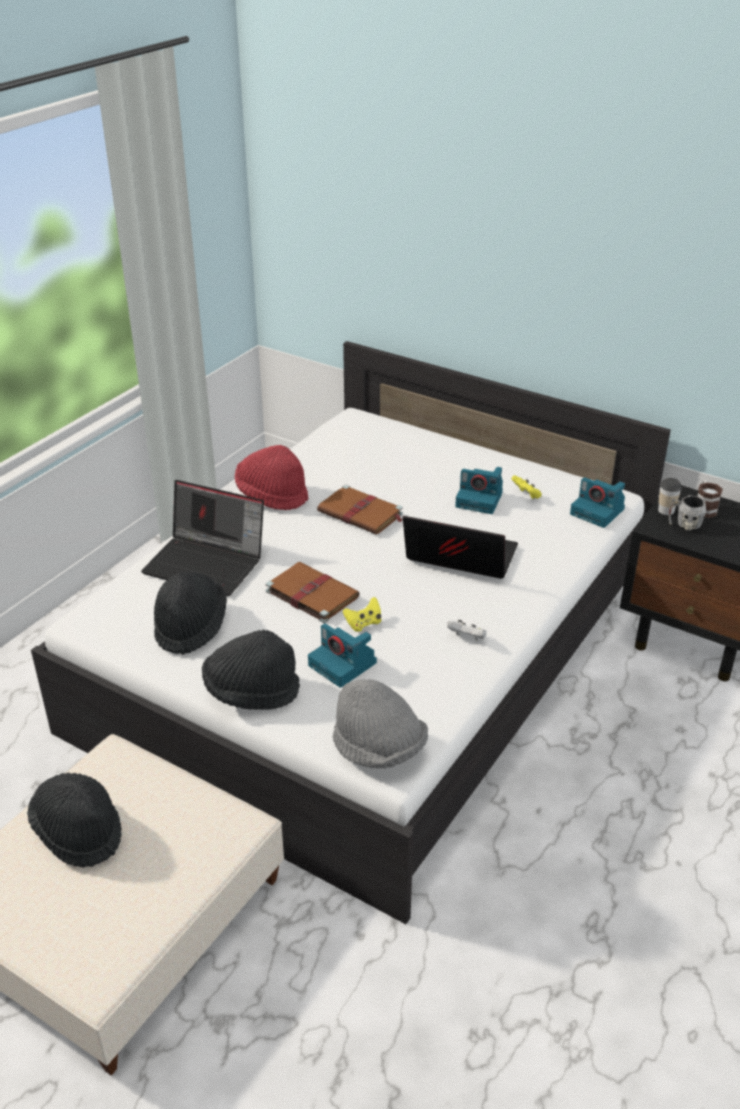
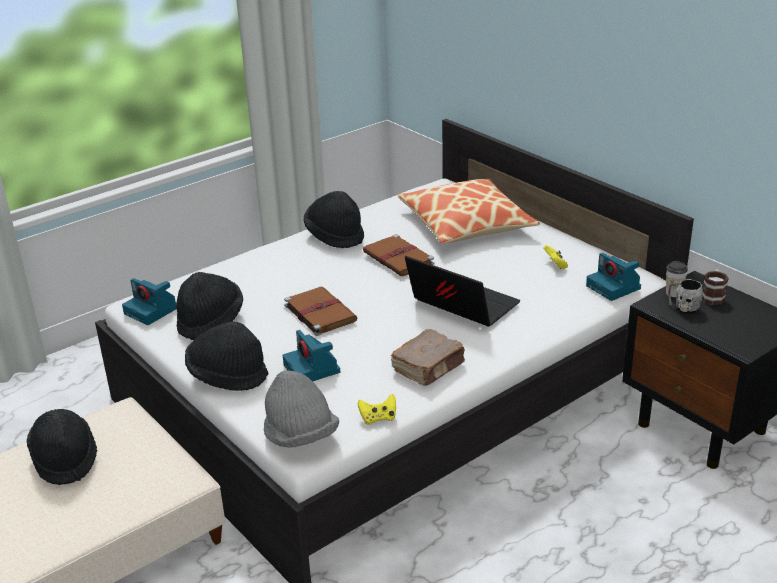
camera: 20 degrees right, 5 degrees down
laptop [141,480,264,596] -> none
red hat [235,445,308,510] -> black hat [304,191,364,248]
yellow game controller [343,597,381,632] -> yellow game controller moved to [358,394,396,425]
white game controller [447,620,487,641] -> brown book [391,329,465,386]
camera [455,467,503,514] -> camera moved to [122,278,177,325]
none -> pillow [397,179,540,244]

